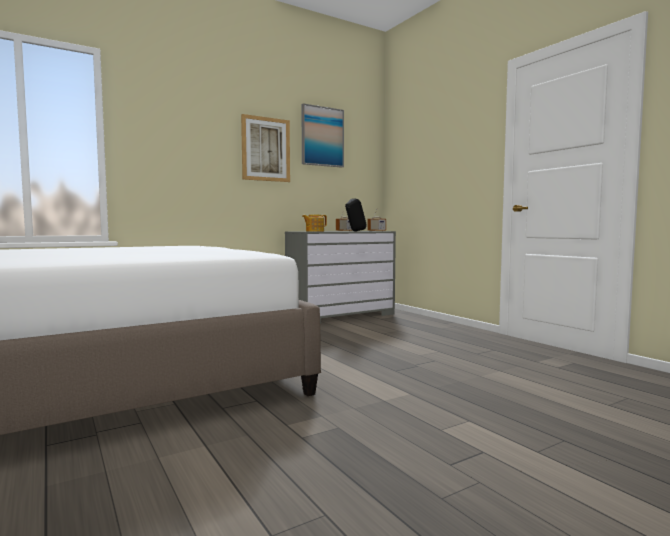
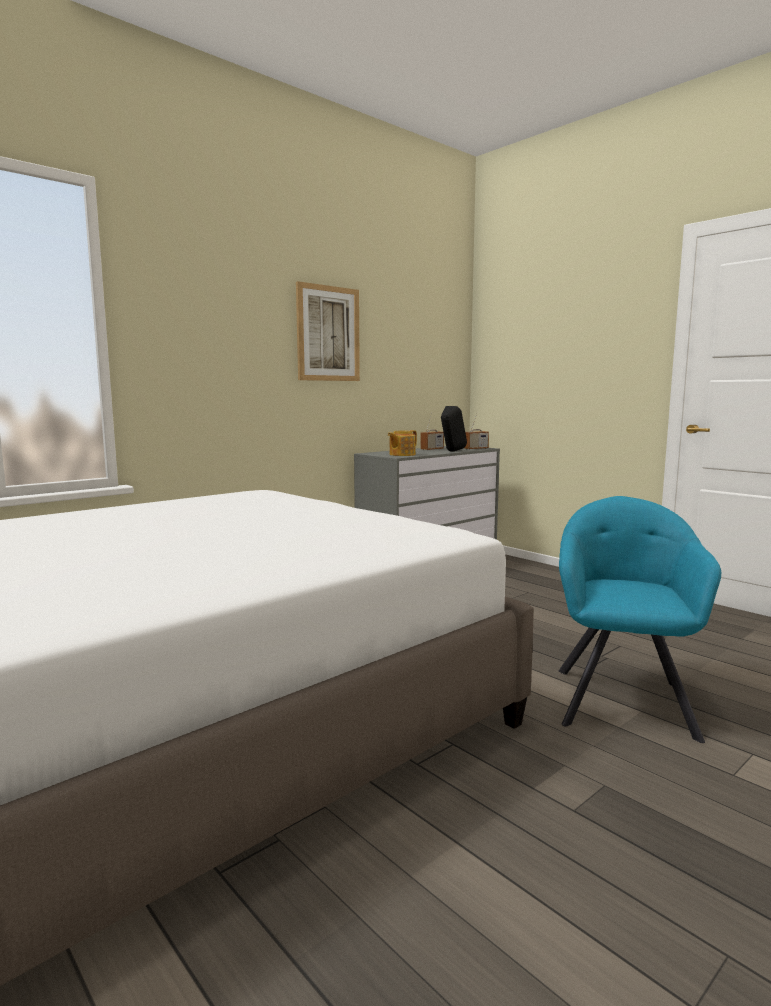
camera: 10 degrees left, 5 degrees up
picture [301,103,344,168] -> none
none -> turquoise armchair [559,496,721,743]

